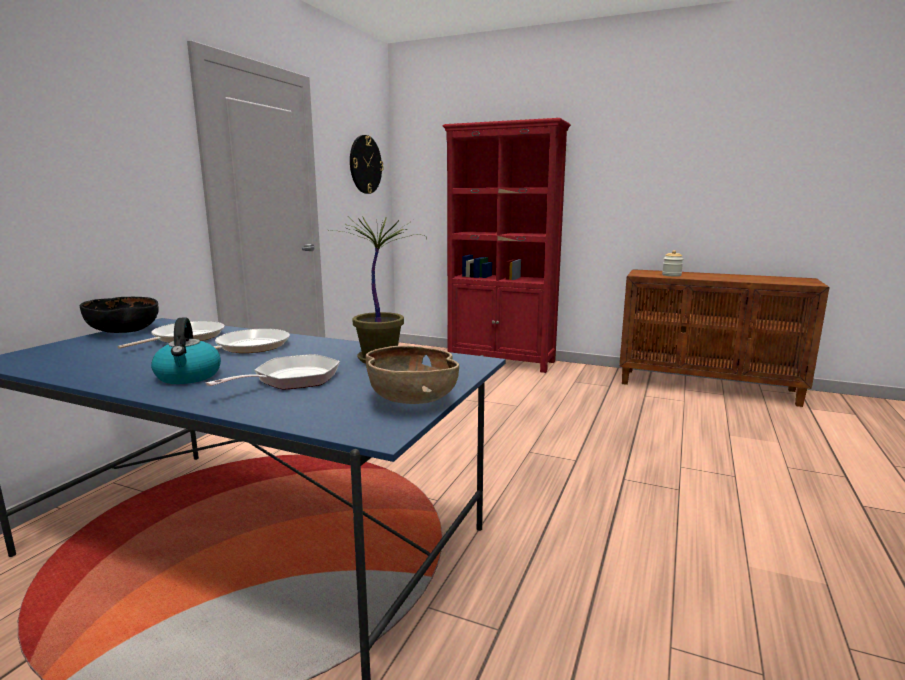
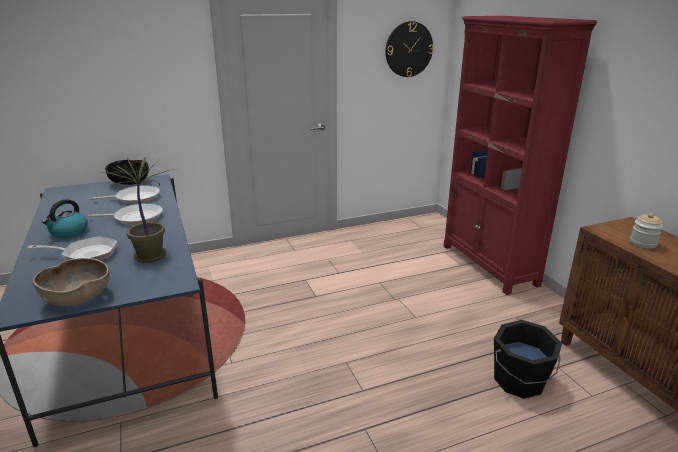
camera: 45 degrees right, 10 degrees up
none -> black bucket [494,320,562,399]

